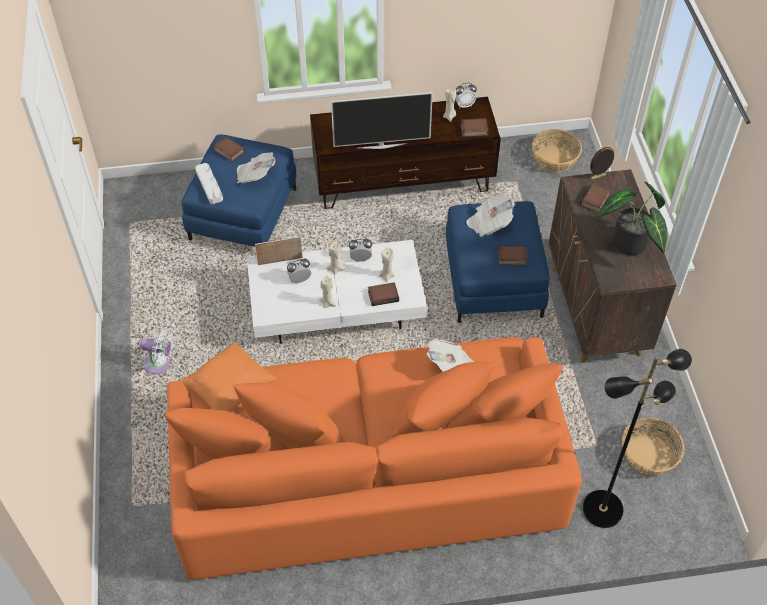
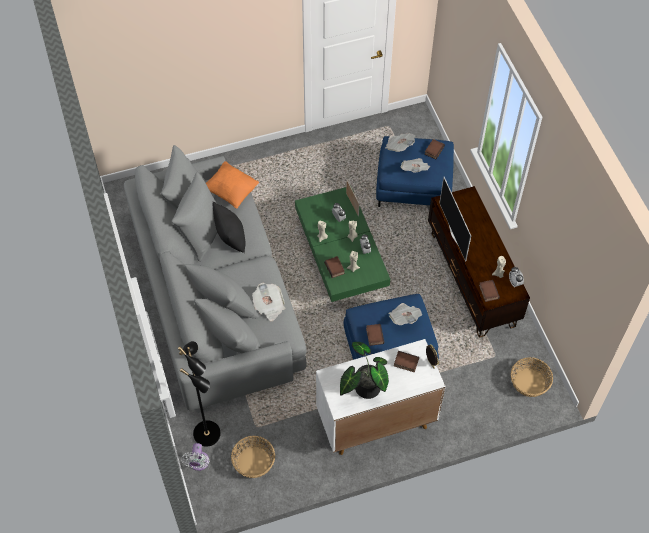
camera: 80 degrees right, 5 degrees up
white fan [140,329,174,374] -> white fan moved to [181,443,210,471]
orange sofa [164,337,582,580] -> grey sofa [124,145,307,411]
grey tray [195,163,223,204] -> newspaper [385,133,415,152]
white coffee table [247,240,427,344] -> green coffee table [295,187,390,302]
brown cabinet [548,169,677,363] -> white cabinet [316,339,446,455]
none -> black pillow [212,202,245,253]

